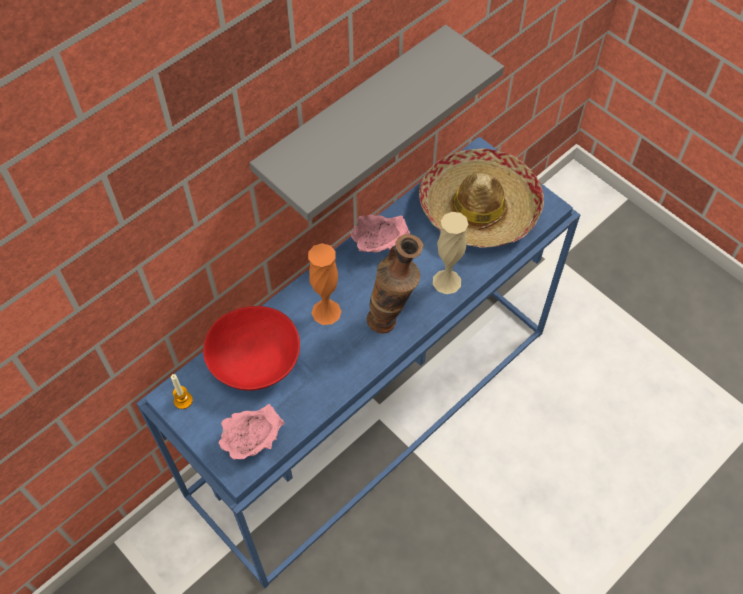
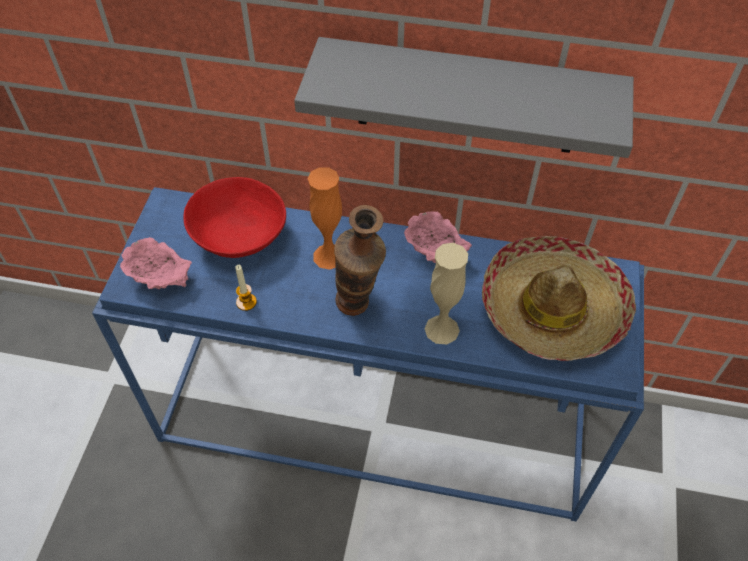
camera: 55 degrees right, 5 degrees down
candle [171,374,193,409] -> candle moved to [235,265,257,311]

